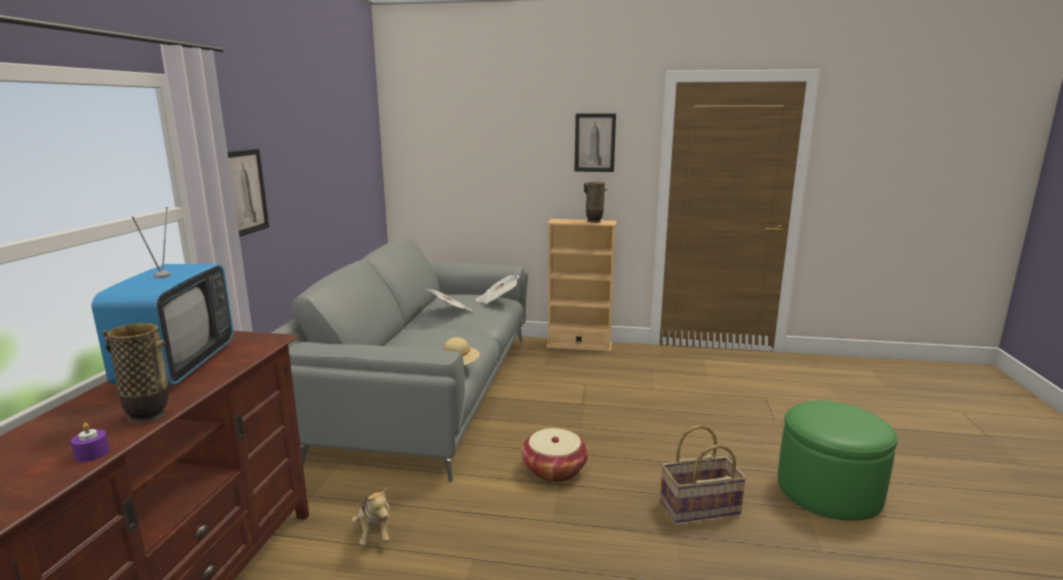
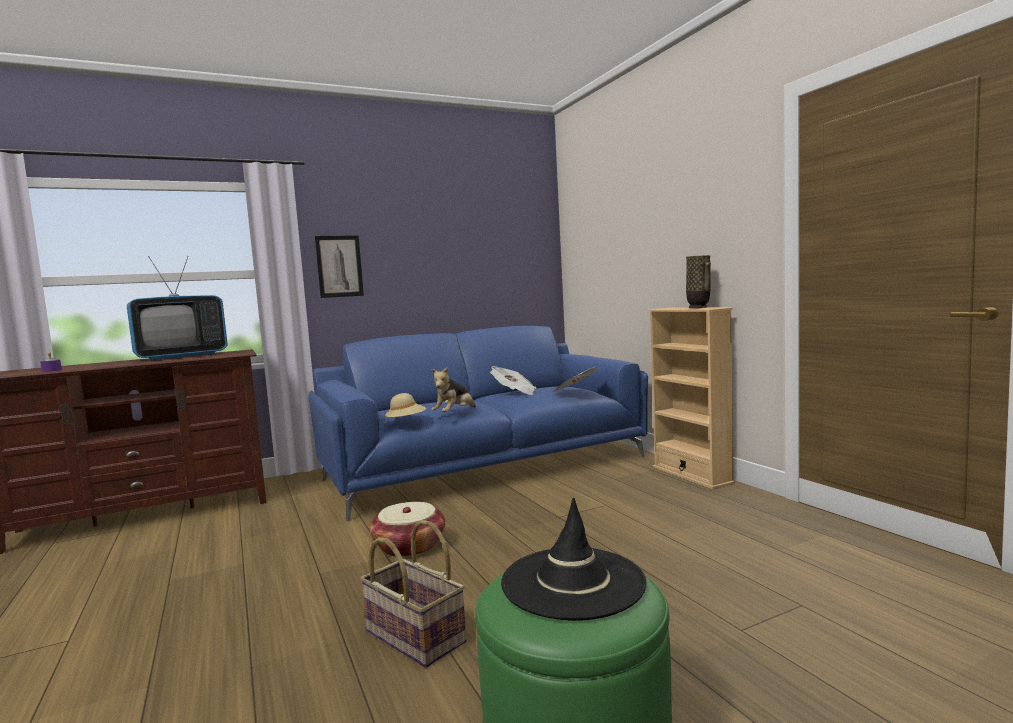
camera: 55 degrees right, 10 degrees down
vase [103,323,168,424] -> none
grey sofa [271,237,528,482] -> blue sofa [308,326,648,521]
plush toy [351,486,390,545] -> plush toy moved to [431,367,476,412]
picture [575,114,616,172] -> none
none -> black hat [501,497,647,621]

